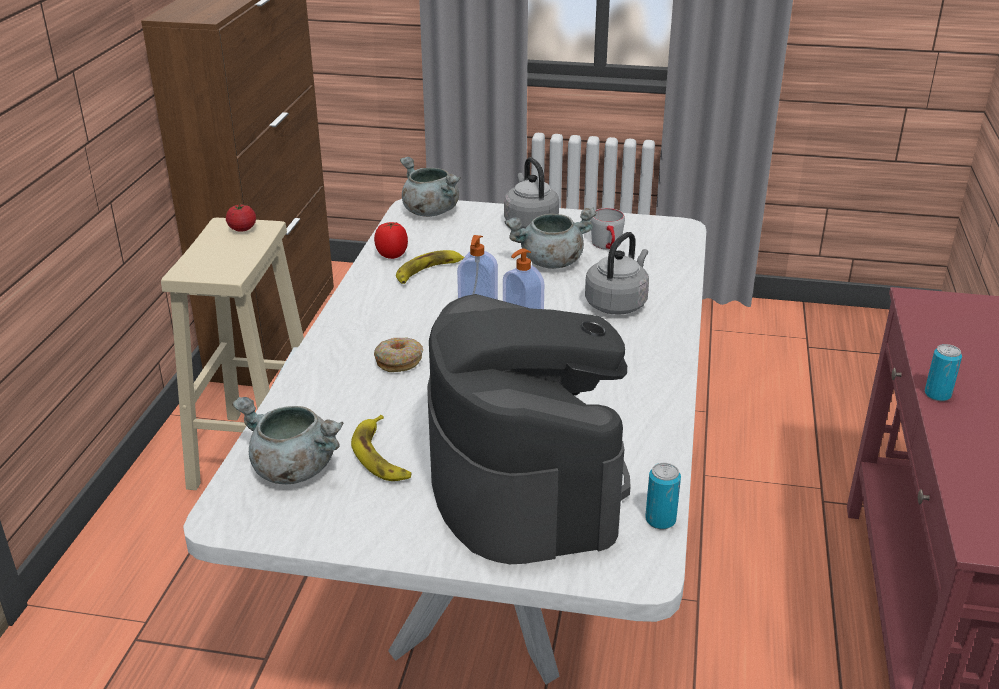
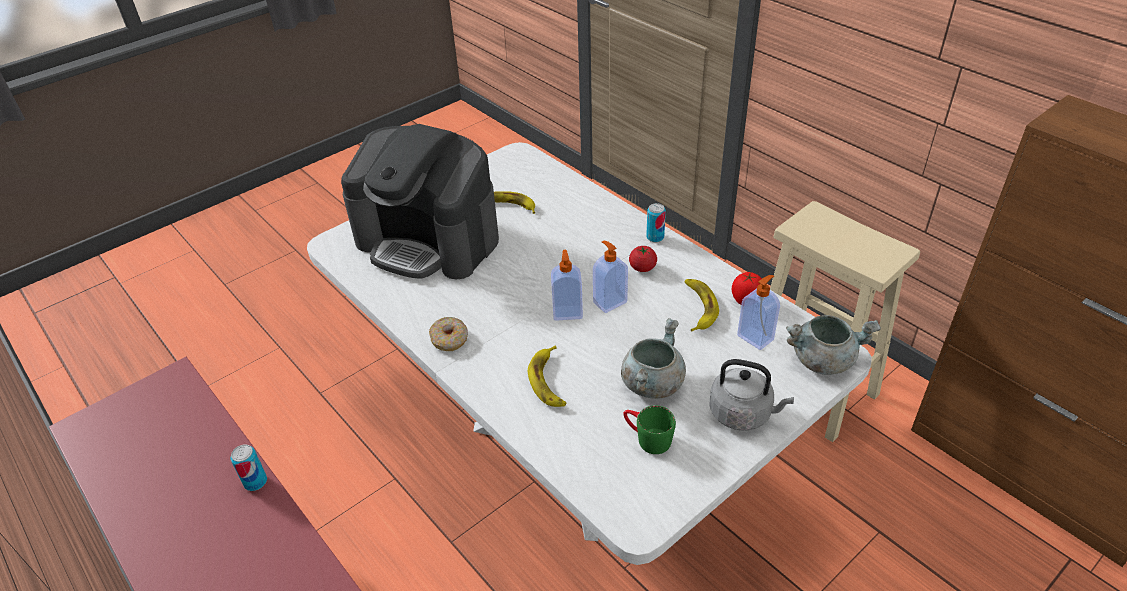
camera: 130 degrees right, 10 degrees up
tomato [226,203,256,232] -> tomato moved to [629,246,657,272]
grey cooking pot [232,397,343,484] -> none
donut [374,338,423,372] -> donut moved to [429,317,468,351]
grey kettle [585,232,649,315] -> banana [528,345,566,407]
grey mug [590,208,625,249] -> green mug [623,405,676,454]
can [645,463,681,529] -> can moved to [646,203,666,242]
none -> soap dispenser [737,275,780,350]

